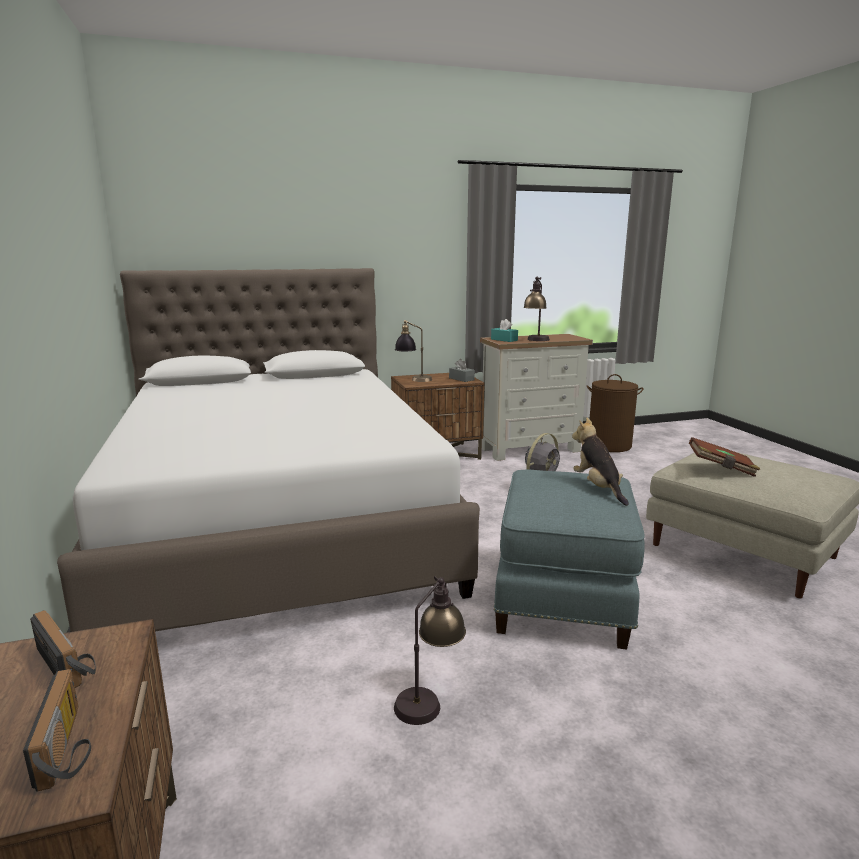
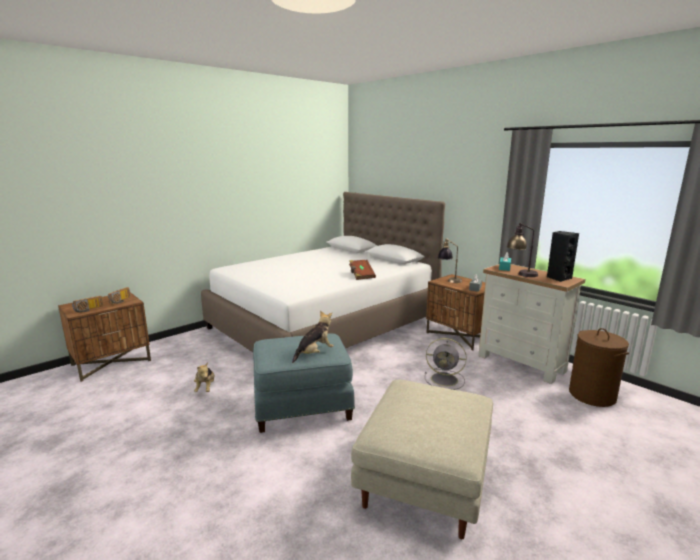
camera: 65 degrees right, 0 degrees up
table lamp [394,576,466,725] -> plush toy [194,362,215,392]
brown book [689,437,760,477] -> brown book moved to [349,260,376,280]
none -> black speaker [547,231,579,282]

